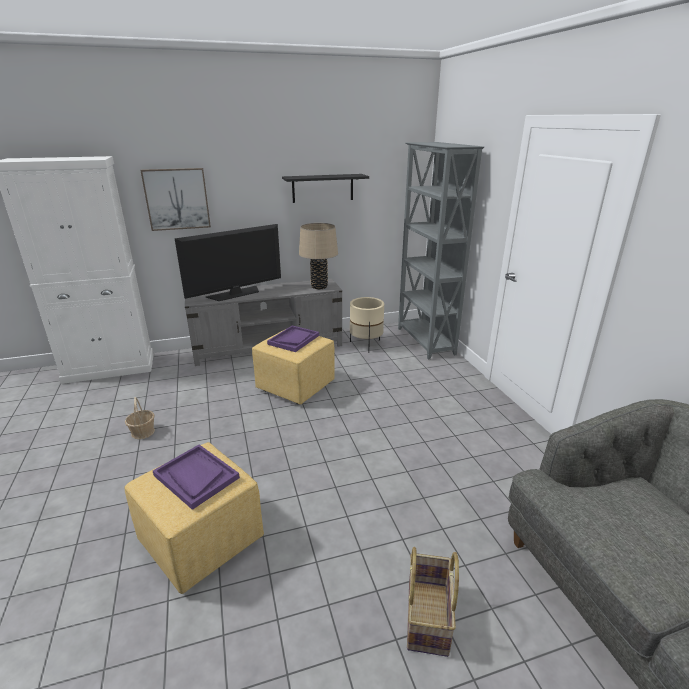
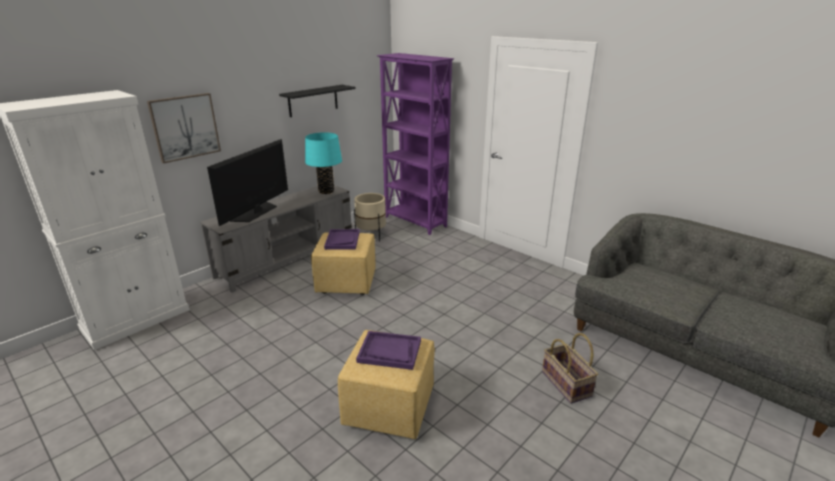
camera: 30 degrees left, 0 degrees up
basket [125,397,155,439] -> none
beige table lamp [299,223,338,289] -> turquoise table lamp [305,132,342,194]
grey bookcase [398,142,484,359] -> purple bookcase [377,53,454,235]

